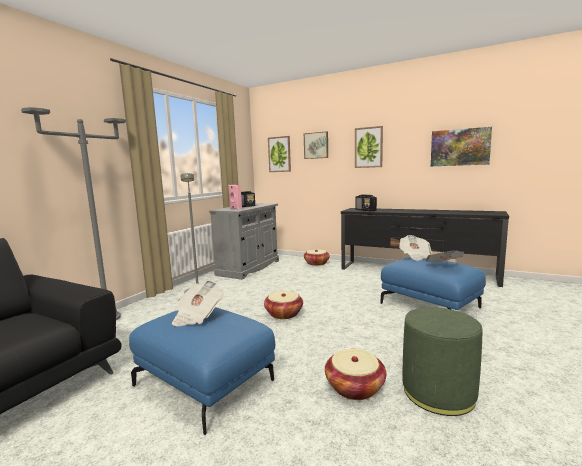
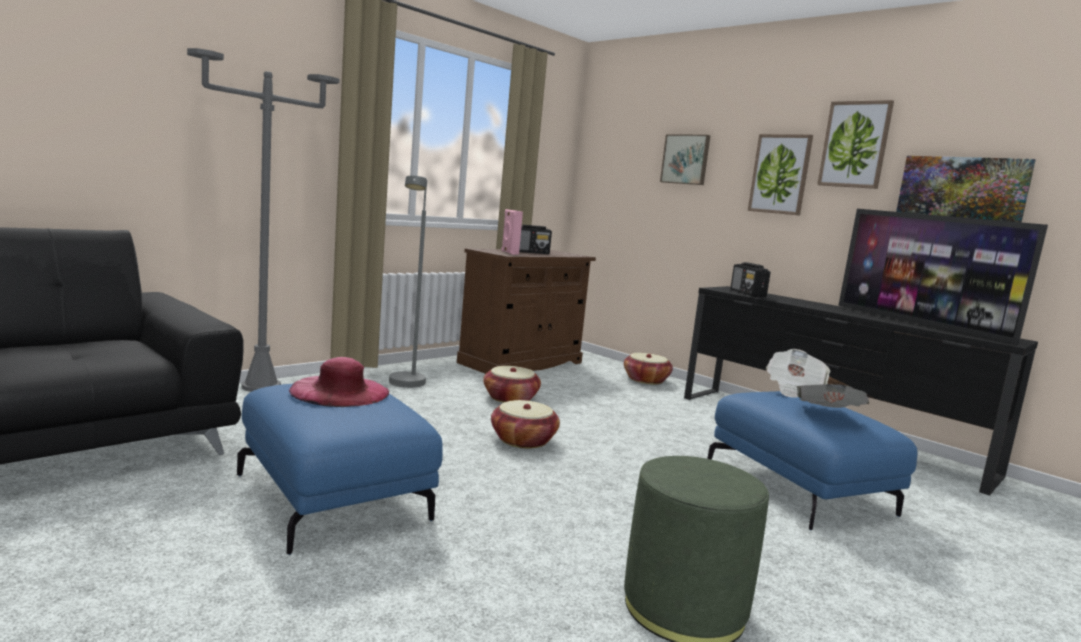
camera: 15 degrees right, 0 degrees up
newspaper [172,280,224,326] -> pink hat [289,357,389,407]
grey cabinet [209,203,279,280] -> brown cabinet [457,248,596,374]
picture [268,136,291,172] -> picture moved to [817,100,894,189]
basket [325,349,386,400] -> basket moved to [483,366,541,403]
none -> television [838,209,1048,345]

